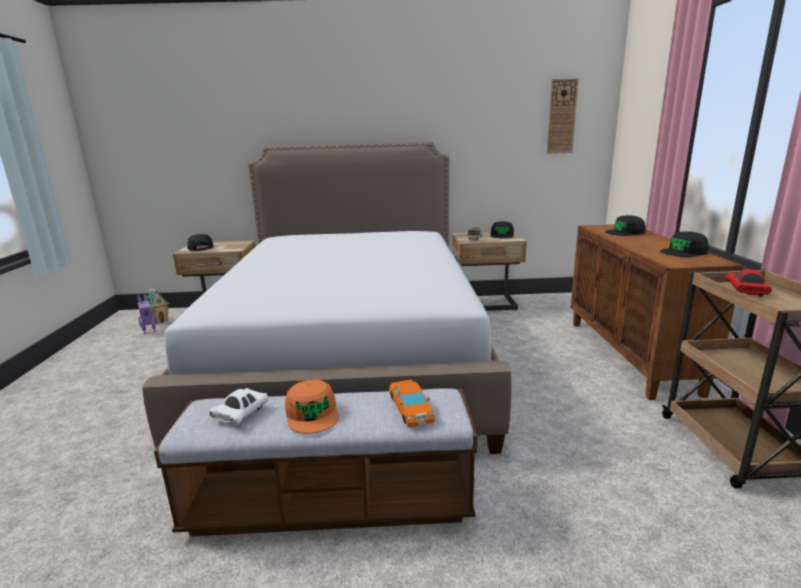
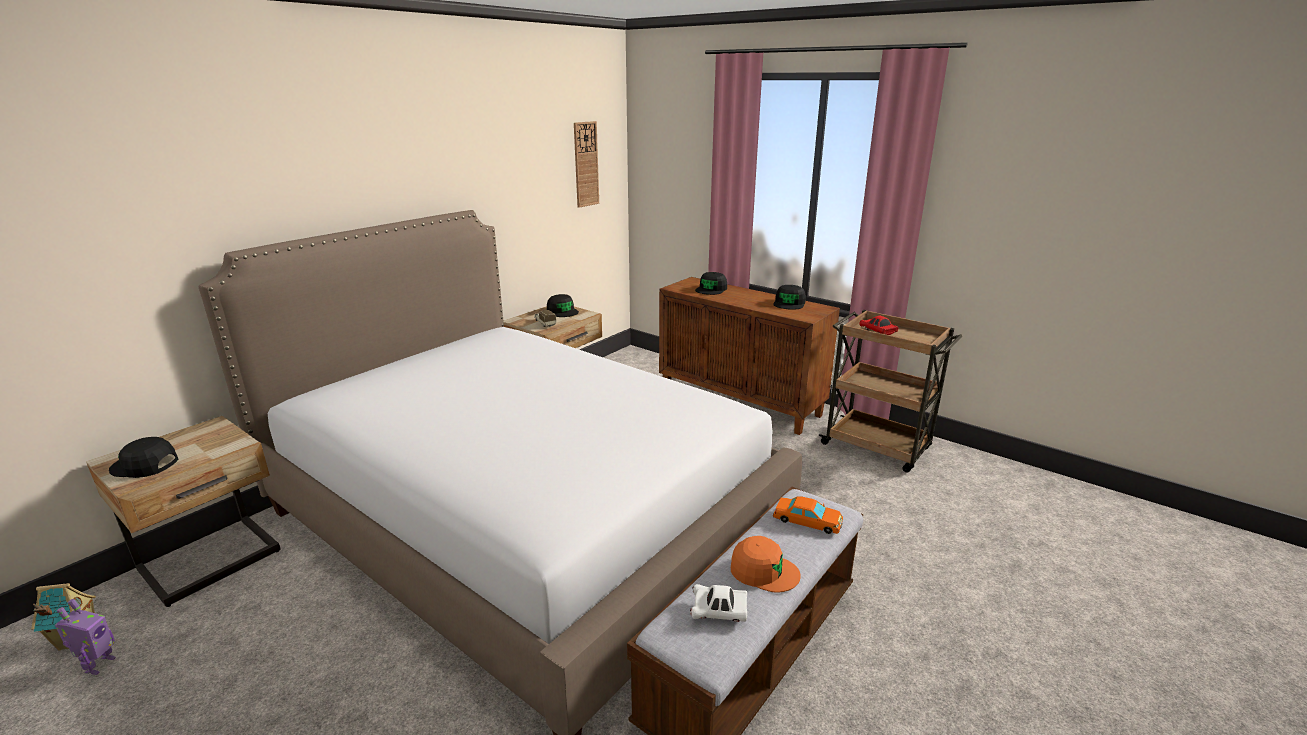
camera: 50 degrees left, 5 degrees up
white toy car [209,388,269,425] -> white toy car turned 120 degrees clockwise [690,584,747,622]

